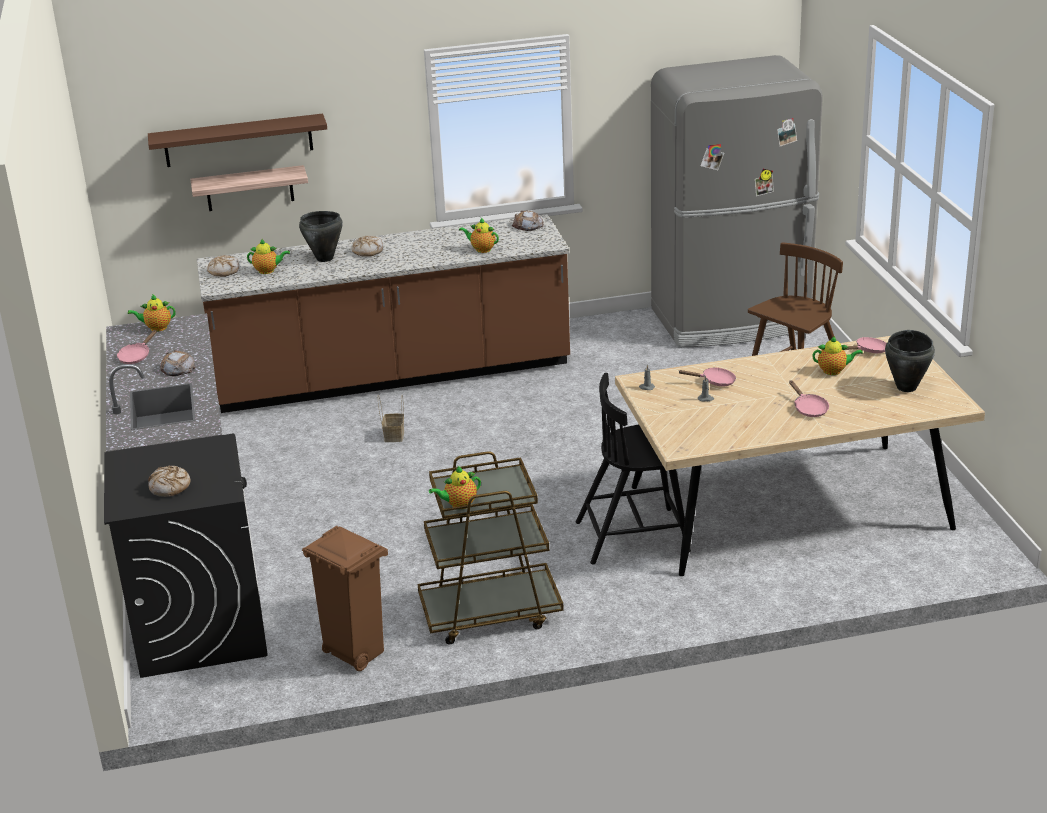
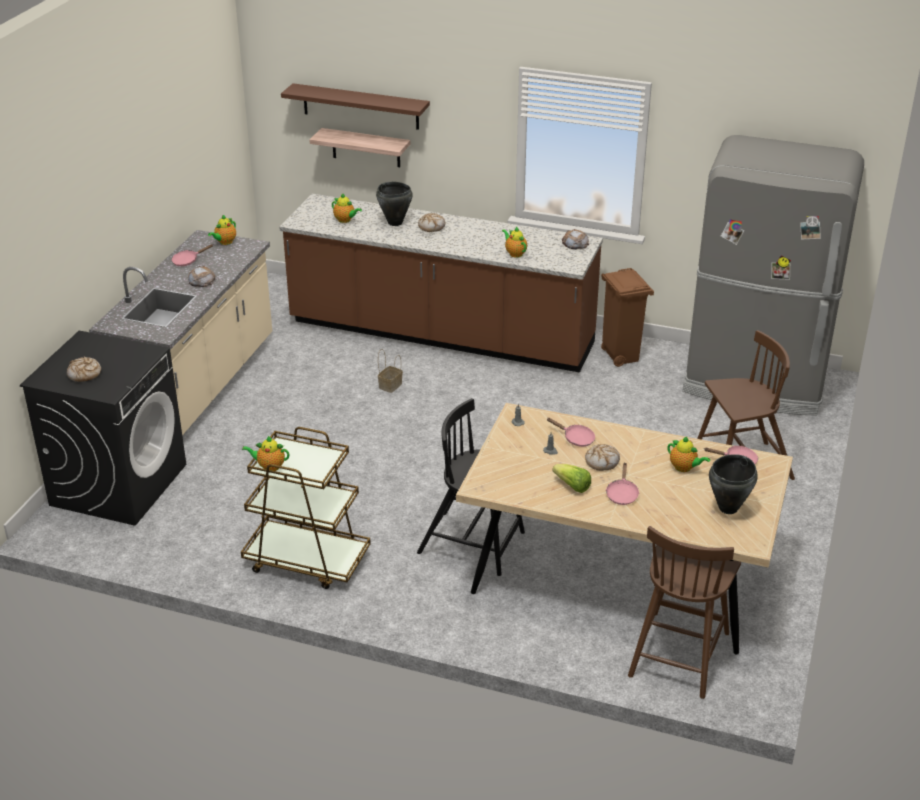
camera: 30 degrees right, 5 degrees up
teapot [128,294,176,331] -> teapot turned 75 degrees counterclockwise [208,215,236,245]
bread [207,255,239,277] -> bread moved to [585,444,620,471]
brown trash can [302,526,388,671] -> brown trash can moved to [601,268,654,367]
none -> lettuce [552,464,591,493]
none -> brown chair [628,526,741,699]

